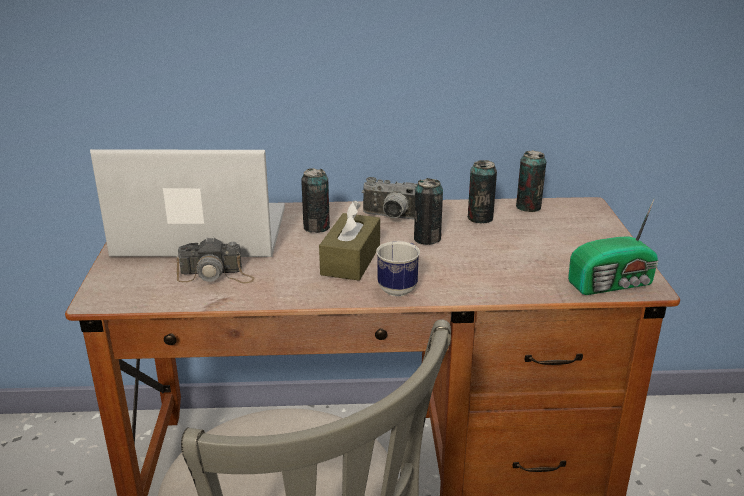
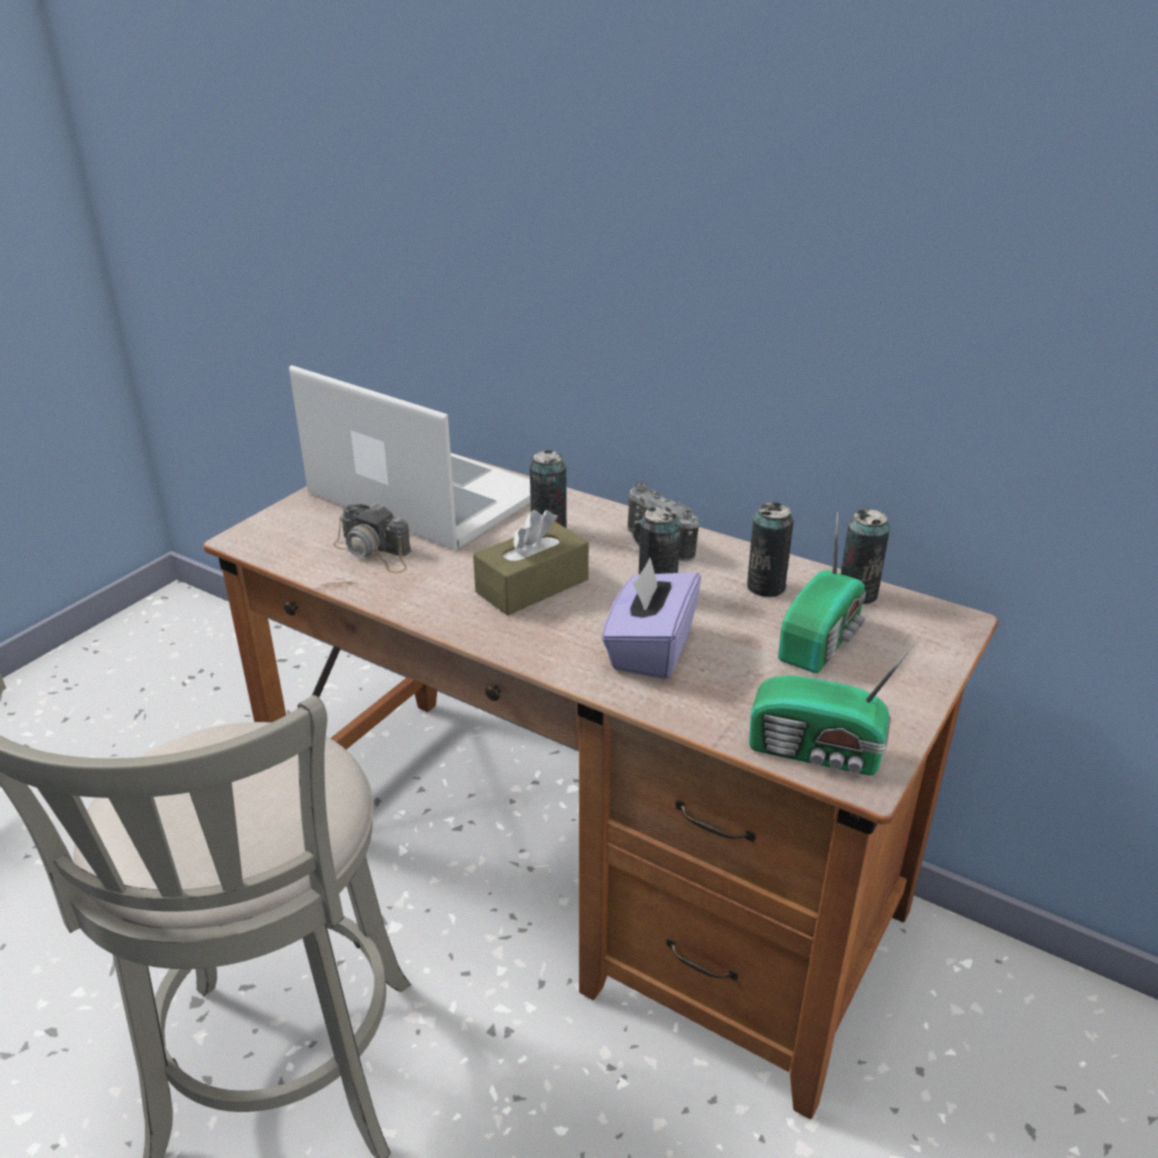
camera: 35 degrees right, 5 degrees up
mug [376,241,420,296] -> none
none -> purple tissue box [602,558,701,680]
none -> radio [778,512,866,673]

